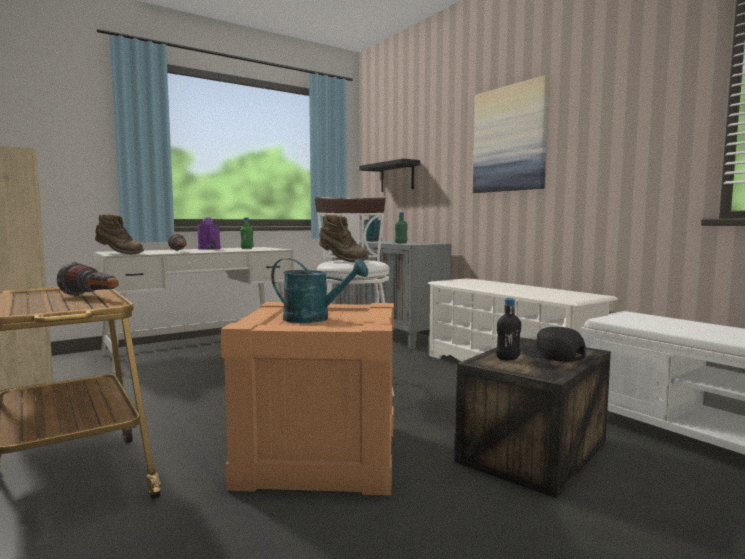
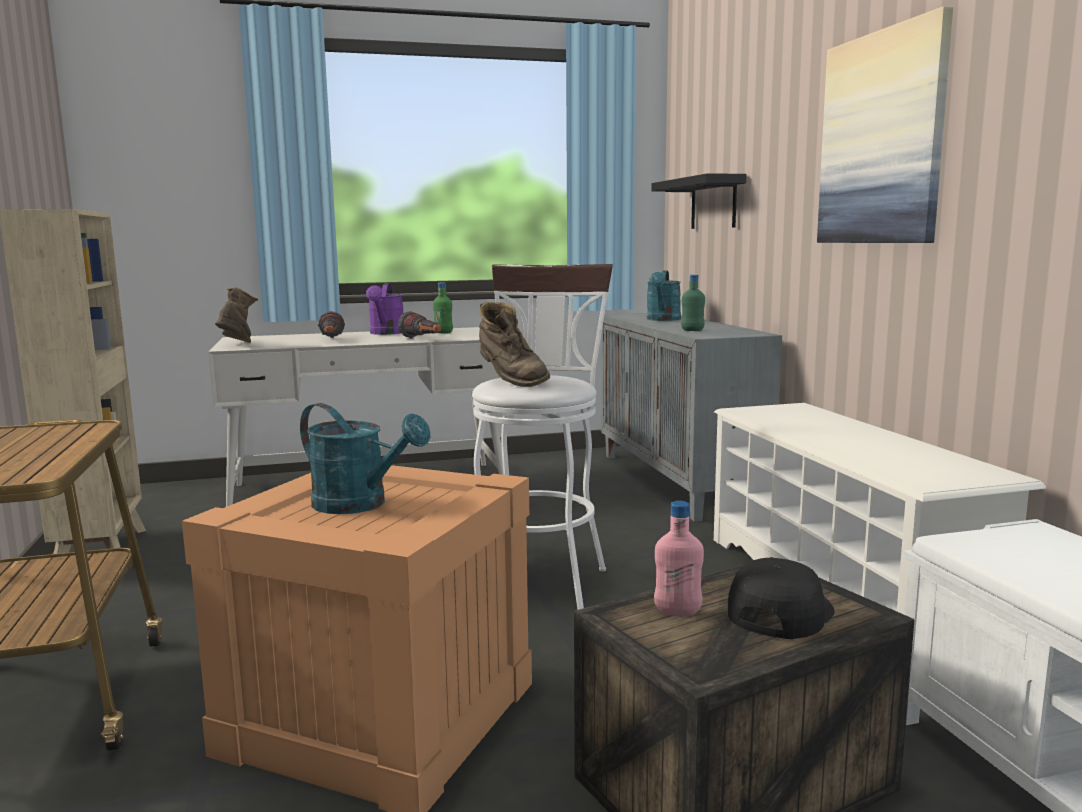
camera: 20 degrees right, 5 degrees up
flashlight [57,262,118,296] -> flashlight moved to [398,311,441,338]
brown boot [95,214,144,254] -> brown boot turned 120 degrees counterclockwise [215,287,258,343]
black bottle [496,298,521,360] -> pink bottle [654,501,704,616]
black cap [520,327,586,362] -> black cap turned 60 degrees clockwise [728,558,835,639]

